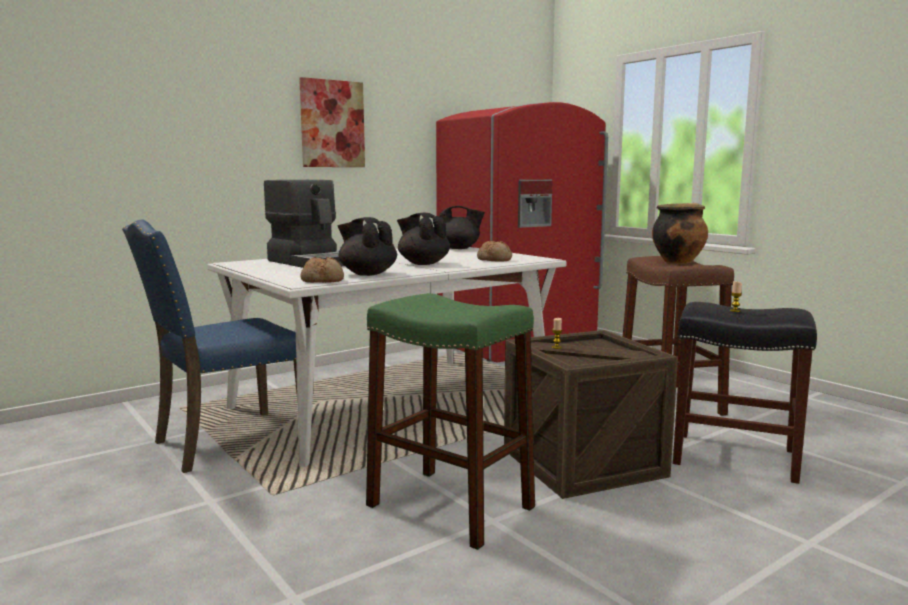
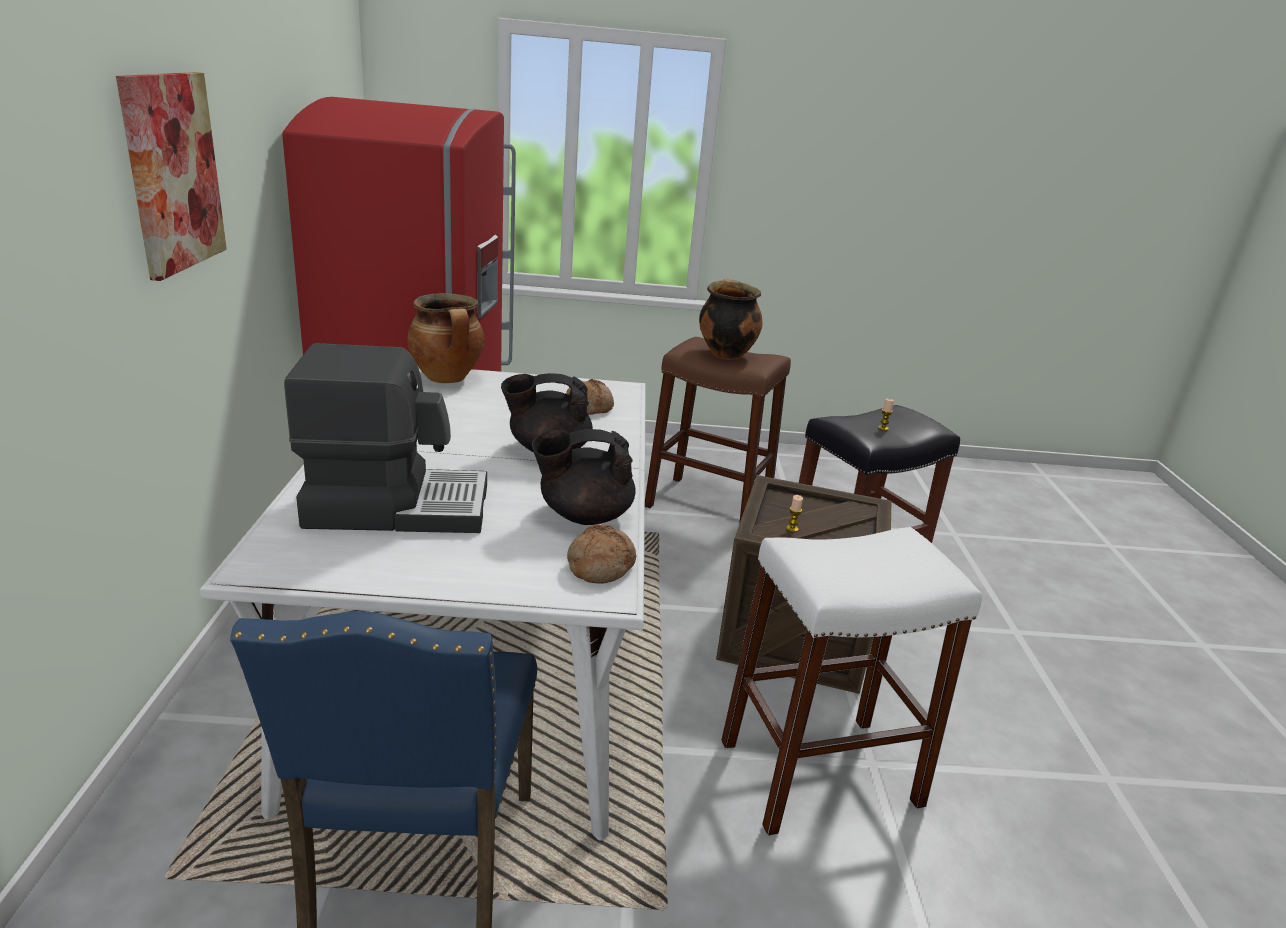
camera: 55 degrees left, 15 degrees up
green stool [366,293,535,550] -> white stool [721,527,982,836]
black teapot [439,206,485,249] -> cooking pot [407,293,484,383]

